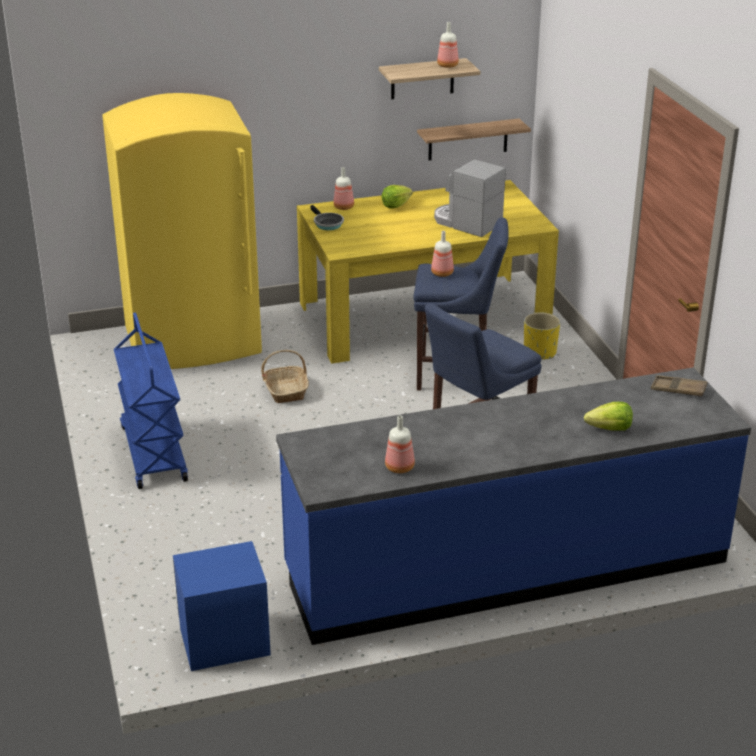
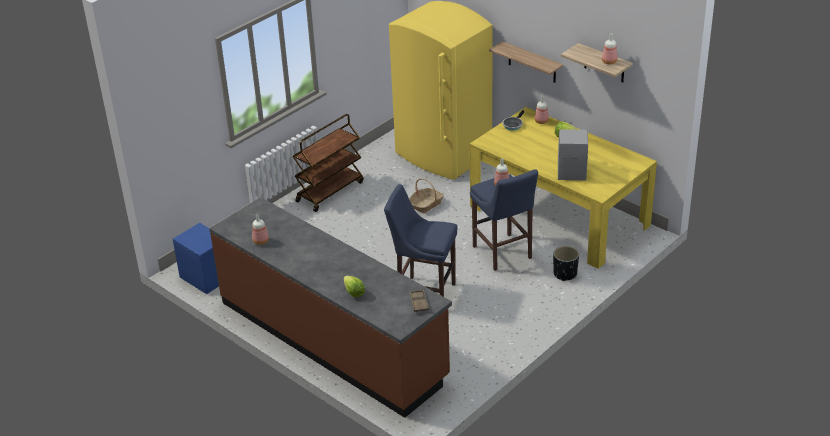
camera: 60 degrees right, 5 degrees up
blue cart [114,313,188,489] -> brown cart [292,114,363,212]
blue counter [276,367,751,645] -> brown counter [209,197,452,418]
shelf [417,118,531,161] -> shelf moved to [489,41,563,83]
yellow planter [524,313,560,360] -> black planter [553,246,579,281]

